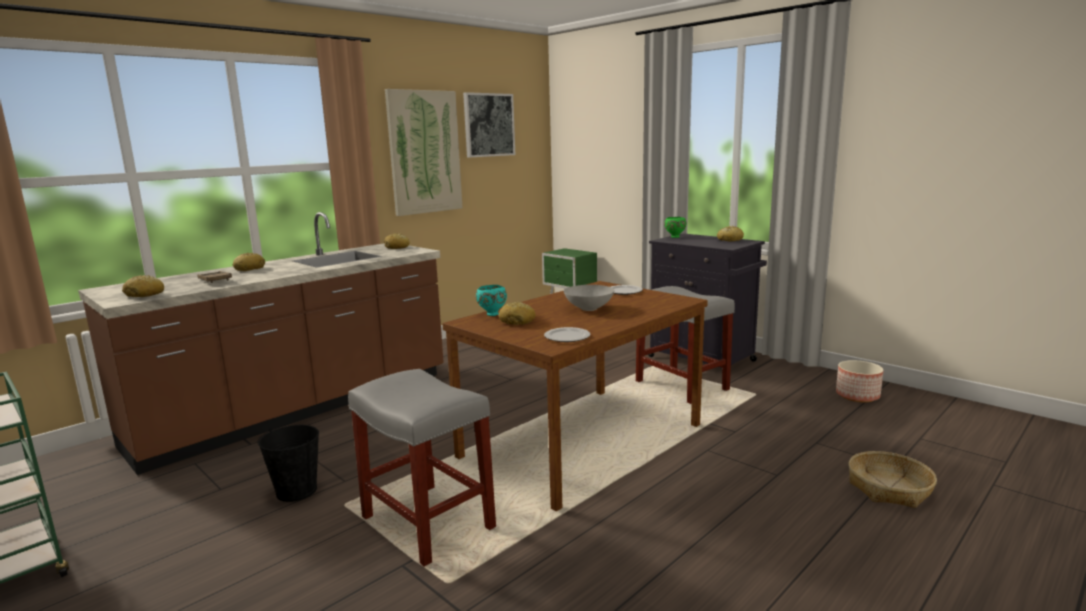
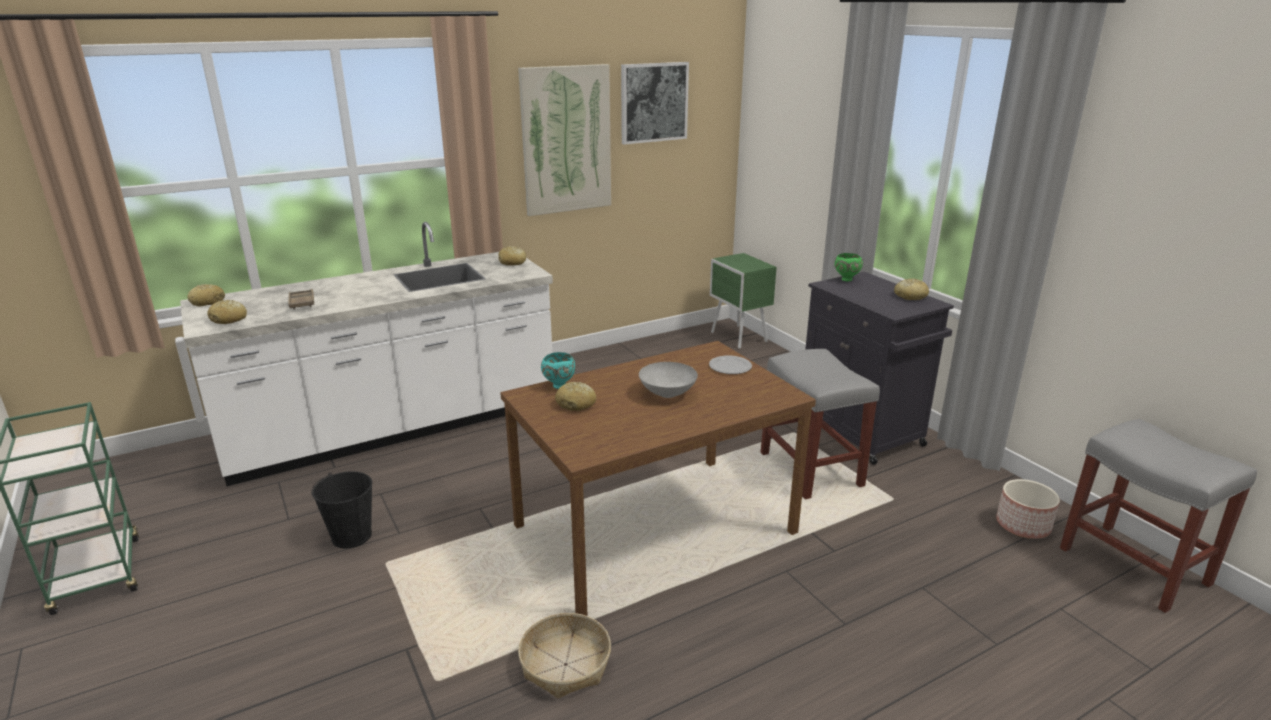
camera: 15 degrees right, 10 degrees up
brown counter [78,212,444,475] -> white counter [180,222,553,486]
bread [232,253,265,271] -> bread moved to [187,284,225,306]
grey stool [348,369,496,567] -> grey stool moved to [1060,419,1257,613]
plate [544,327,591,342] -> none
basket [849,451,937,508] -> basket moved to [518,613,611,699]

